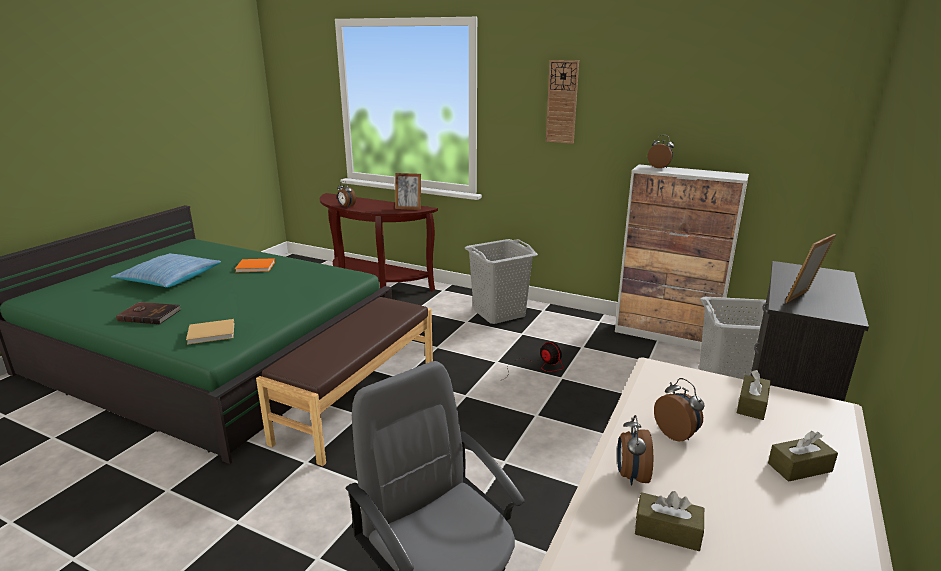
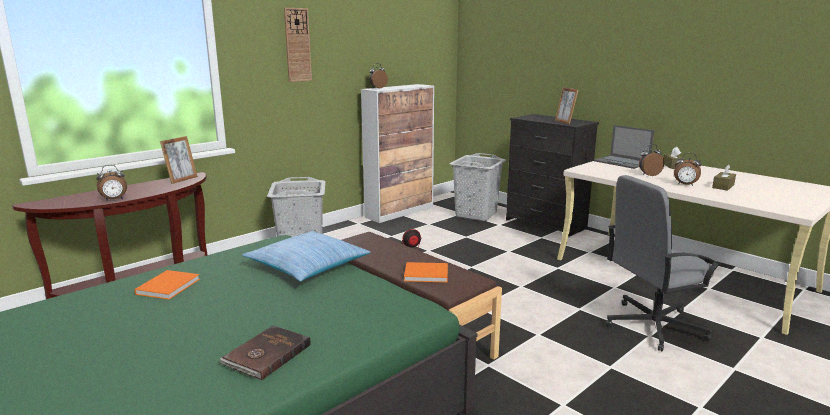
camera: 70 degrees left, 5 degrees down
pillow [111,253,221,288] -> pillow moved to [242,231,370,281]
beige book [186,319,234,345] -> none
brown tissue box [737,370,771,420] -> laptop [594,125,654,169]
none -> orange book [404,262,448,282]

